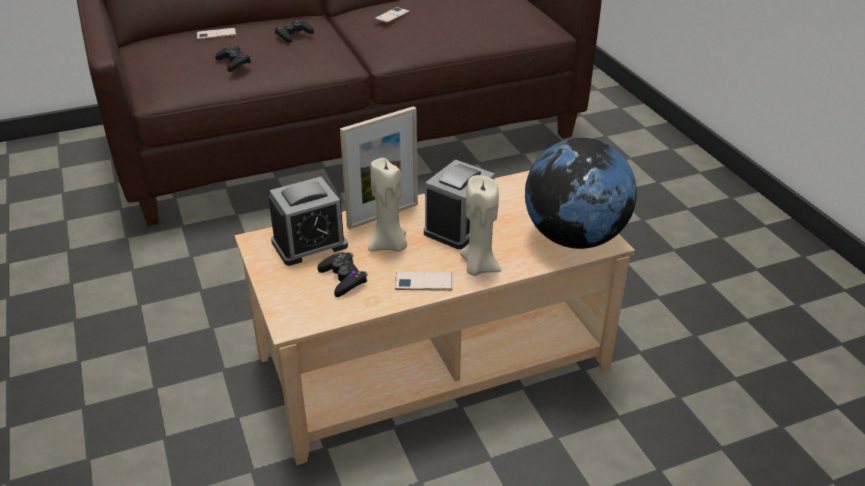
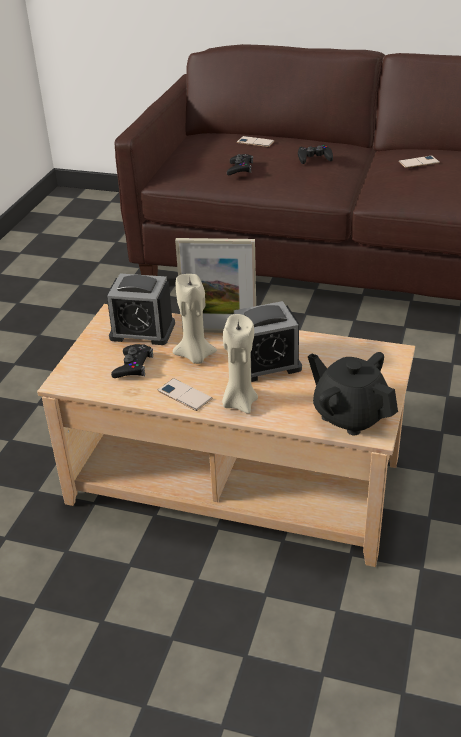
camera: 40 degrees right, 0 degrees up
globe [525,138,637,249] -> black teapot [308,352,398,435]

